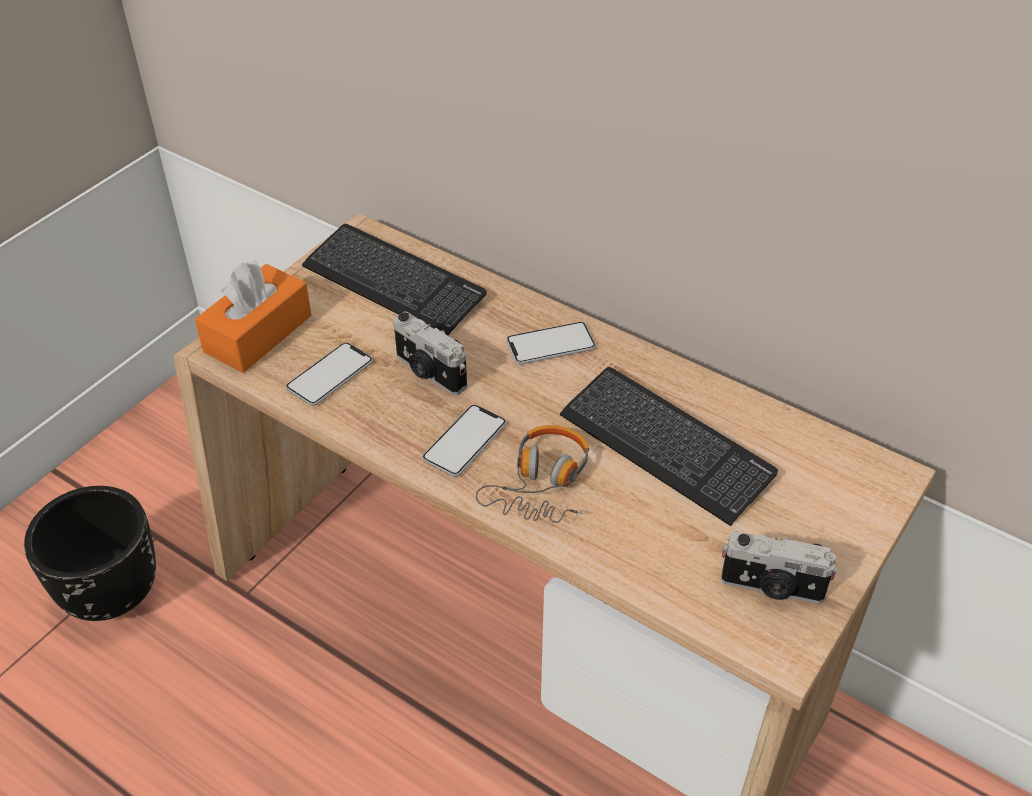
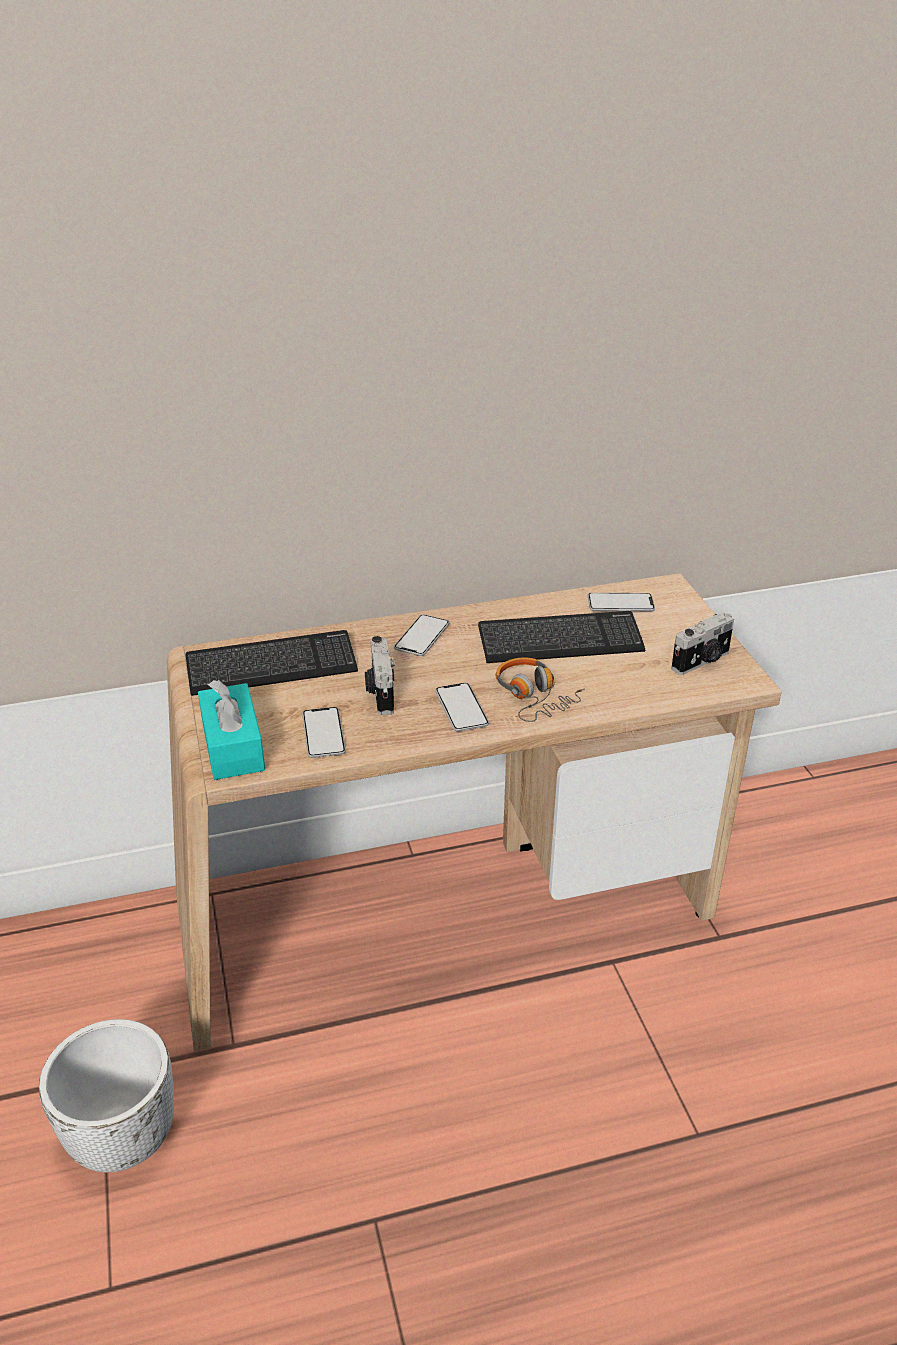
camera: 50 degrees left, 10 degrees down
black planter [24,486,156,621] -> white planter [39,1019,174,1172]
orange tissue box [195,260,312,373] -> turquoise tissue box [198,680,265,780]
camera [393,312,467,395] -> camera turned 90 degrees clockwise [365,636,395,715]
none -> phone [588,593,655,611]

